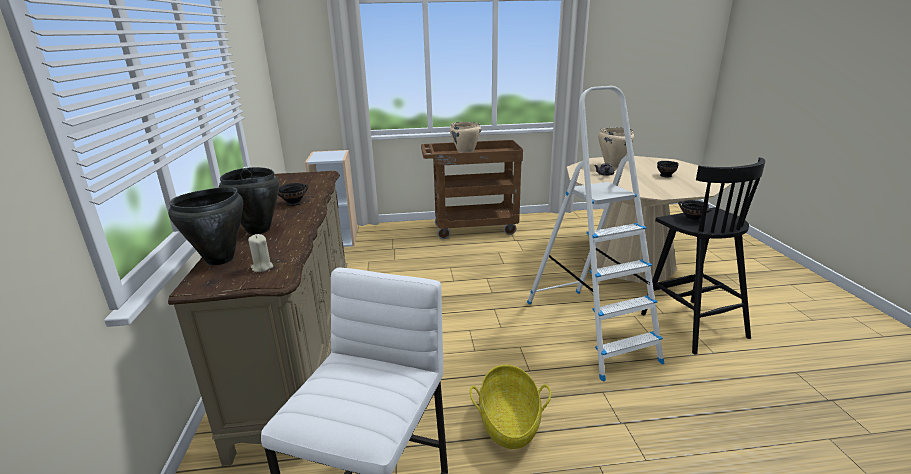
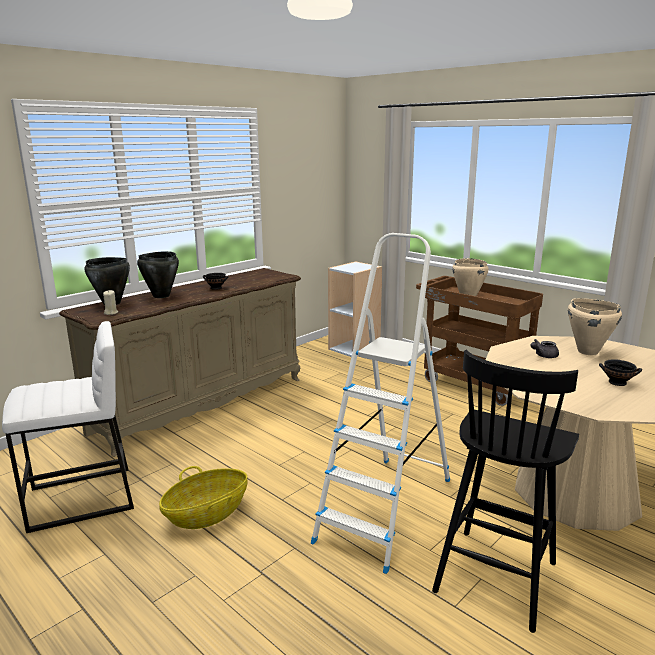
camera: 50 degrees right, 5 degrees down
black bowl [678,200,712,222] -> none

